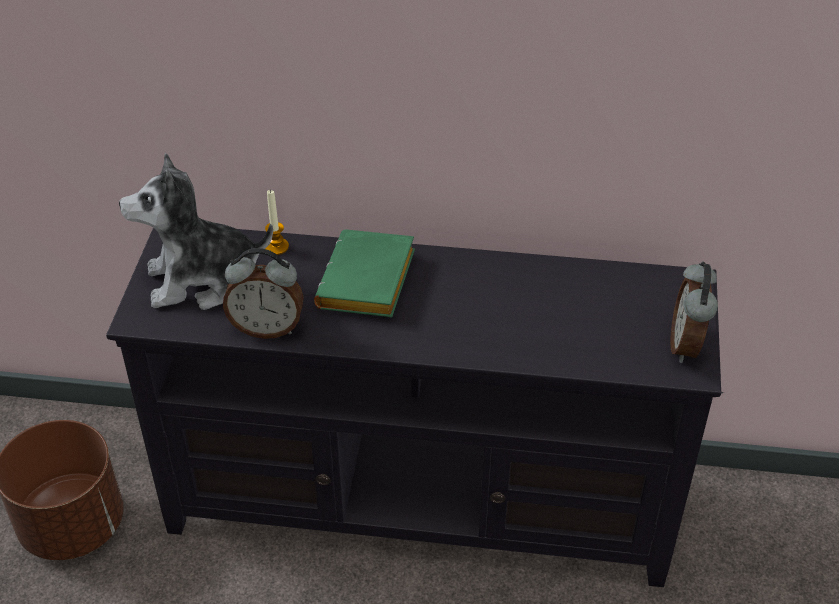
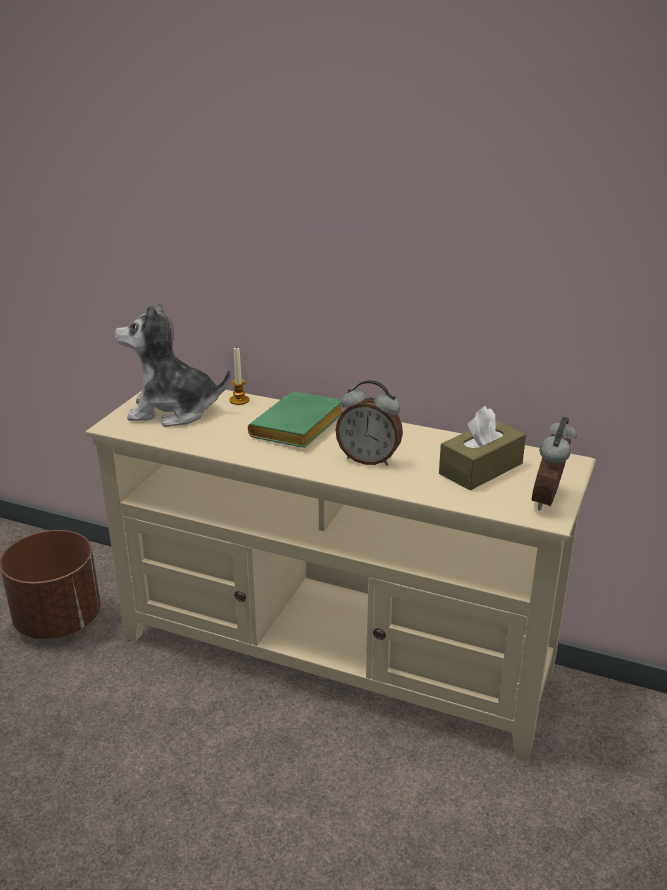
camera: 15 degrees right, 15 degrees down
black tv stand [106,227,724,587] -> beige tv stand [86,390,596,761]
alarm clock [223,248,304,339] -> alarm clock moved to [336,380,403,465]
none -> brown tissue box [439,406,526,491]

